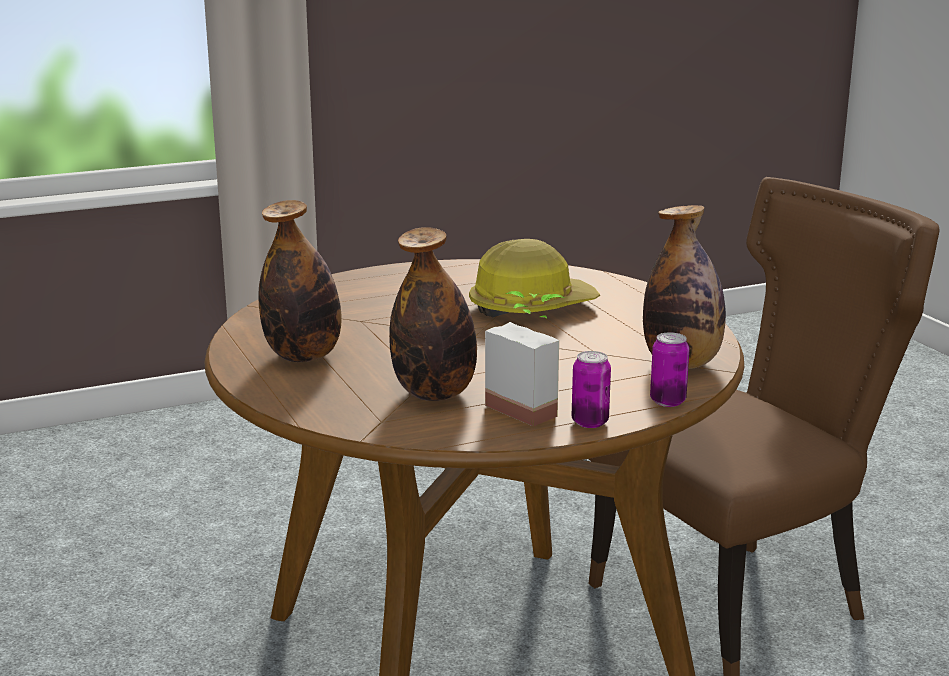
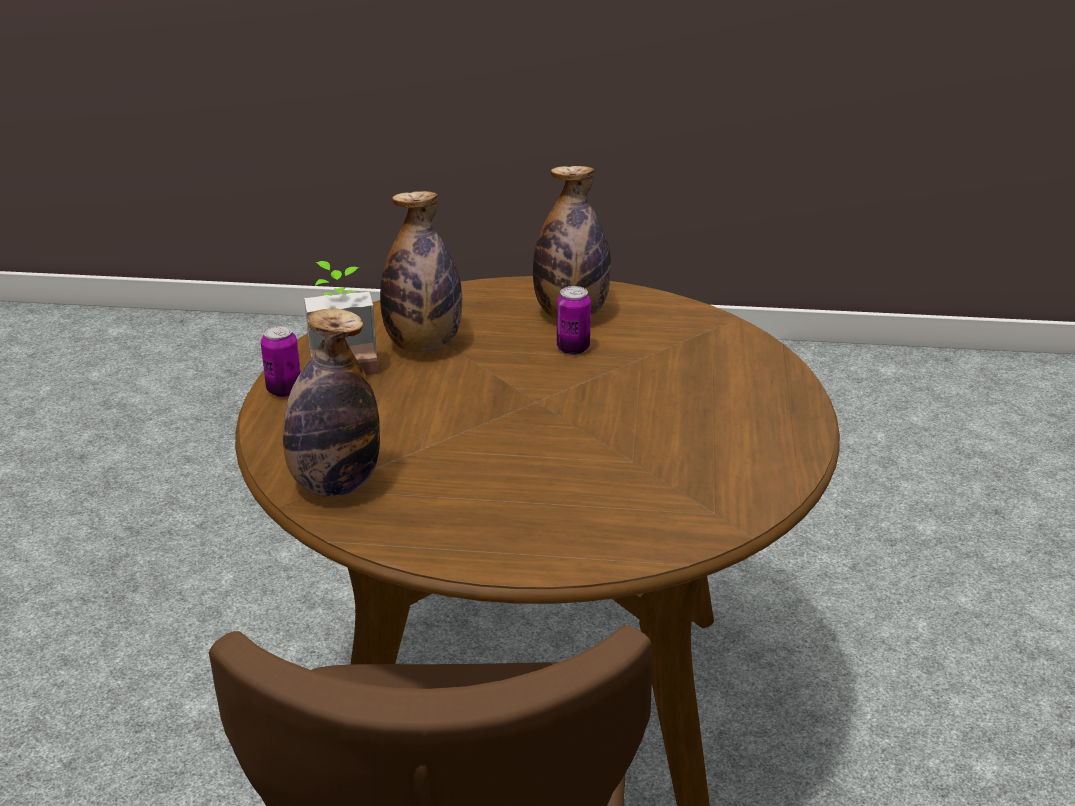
camera: 120 degrees right, 10 degrees up
hard hat [469,239,600,317] -> none
can [650,332,689,407] -> can moved to [557,286,591,355]

